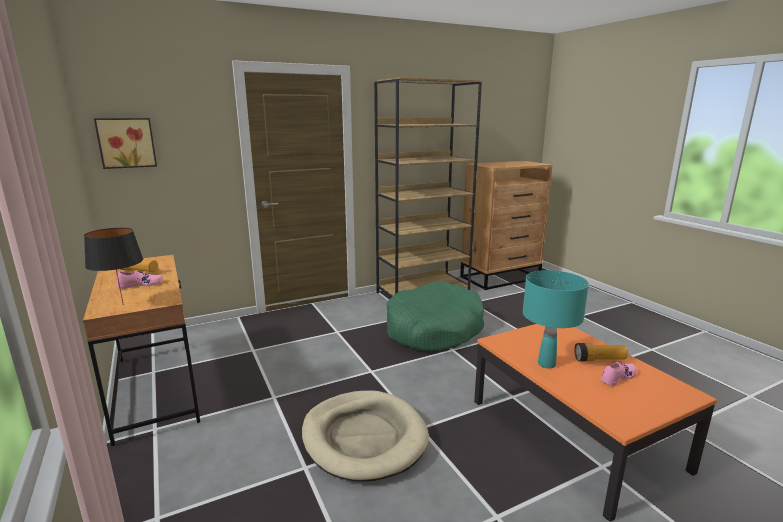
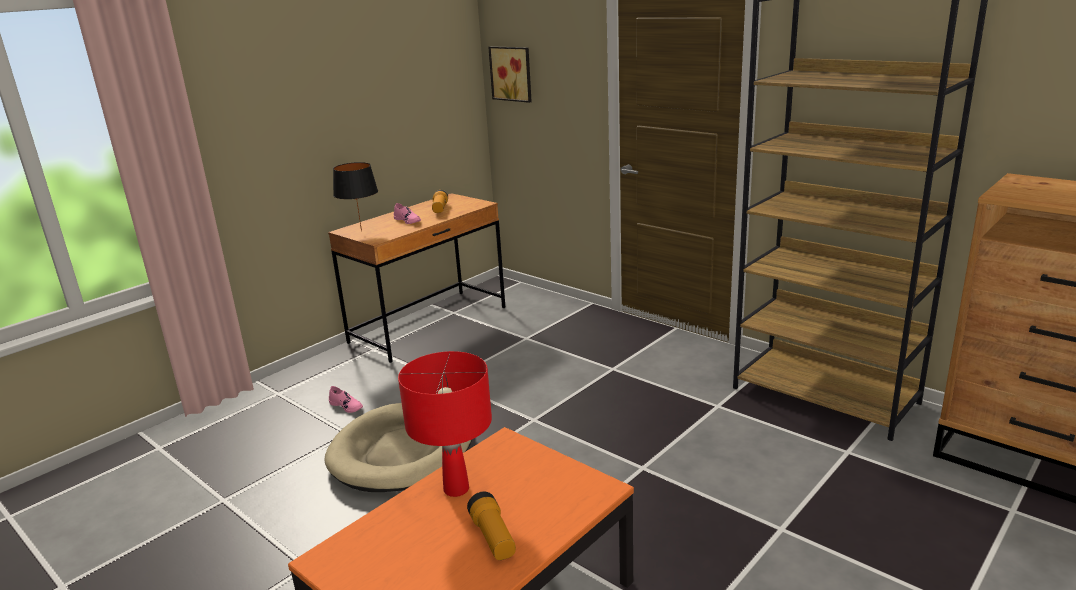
camera: 70 degrees right, 5 degrees up
green dog bed [387,281,484,352] -> none
turquoise table lamp [523,270,589,368] -> red table lamp [398,351,492,497]
pink shoe [600,362,637,386] -> pink shoe moved to [329,386,363,413]

